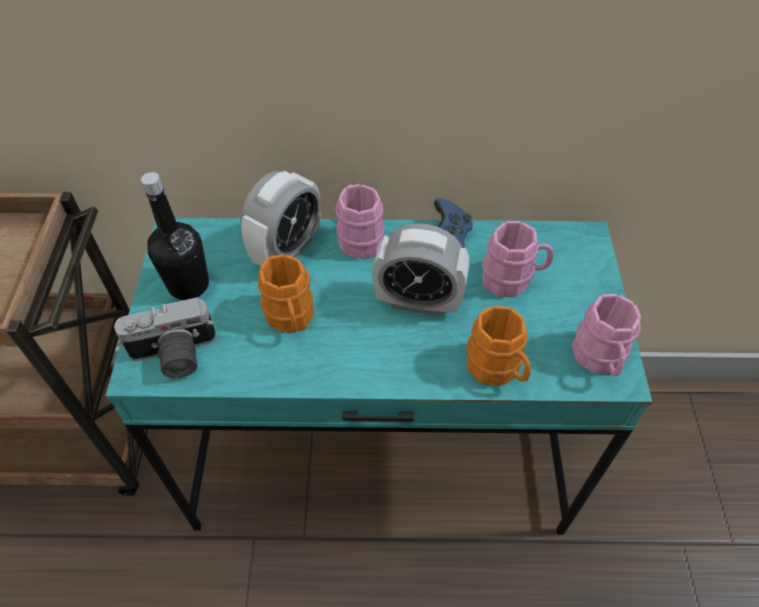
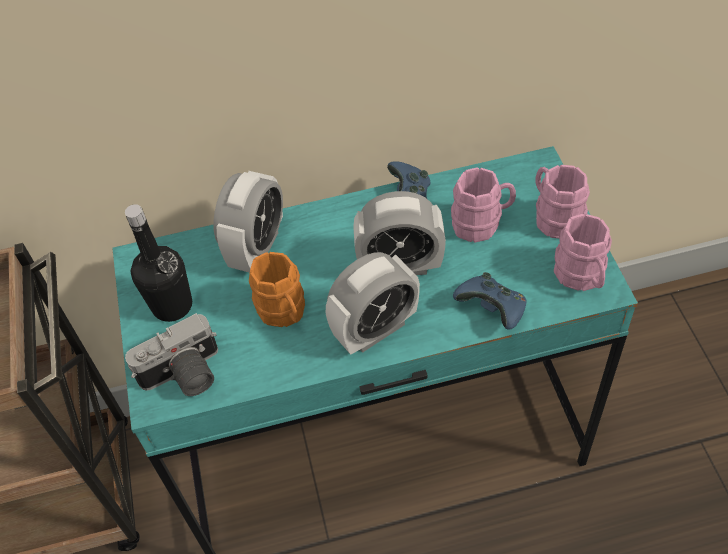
camera: 10 degrees left, 0 degrees up
pink mug [335,184,385,260] -> pink mug moved to [535,165,590,239]
orange mug [466,306,531,386] -> blue game controller [453,272,527,330]
none -> alarm clock [326,252,420,355]

